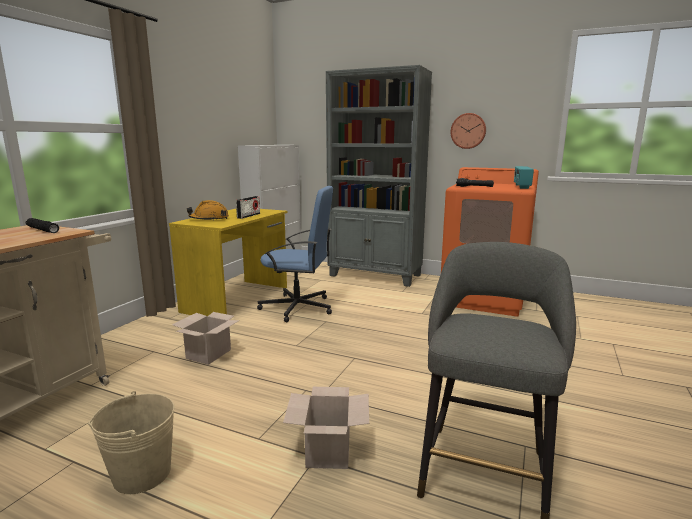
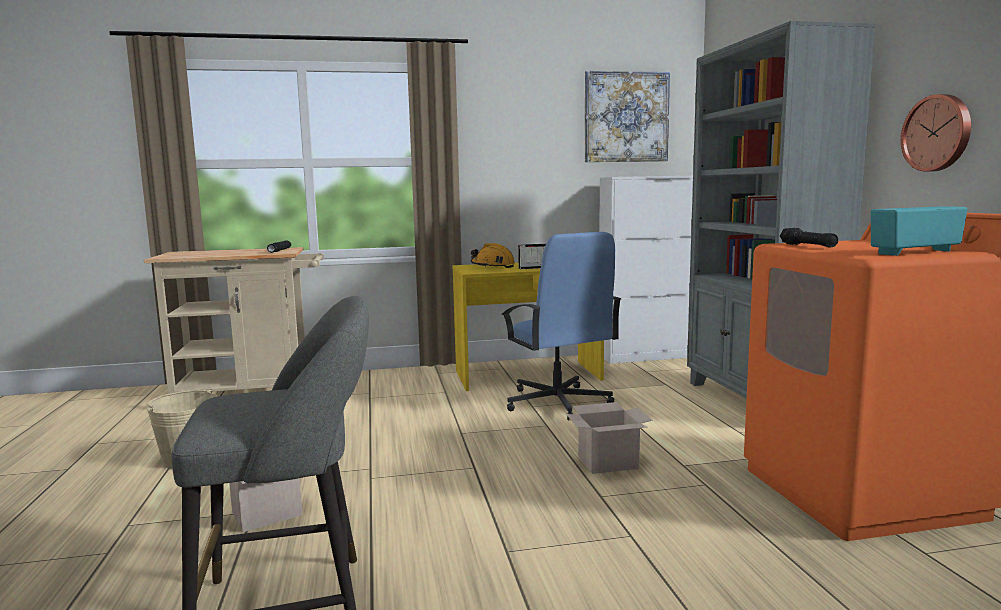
camera: 55 degrees right, 5 degrees down
cardboard box [172,312,240,365] -> cardboard box moved to [566,402,653,474]
none -> picture [585,71,670,162]

